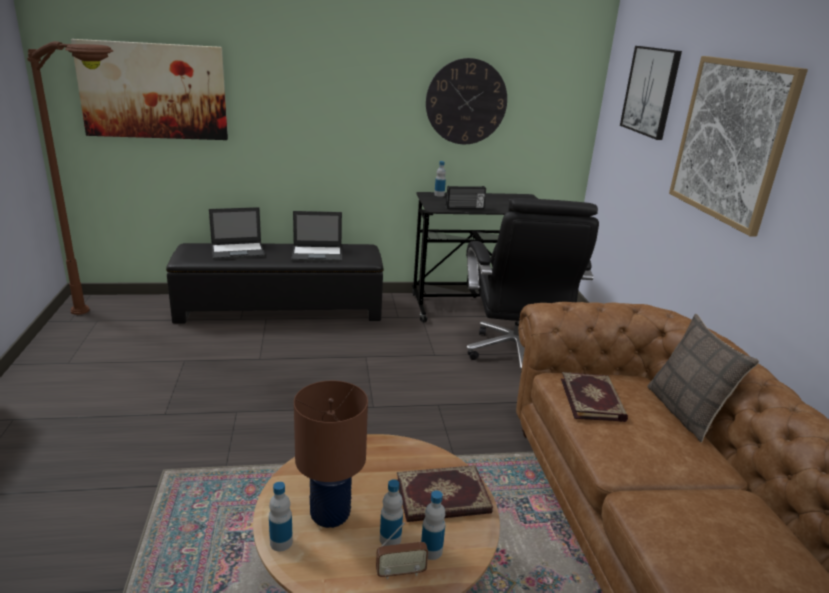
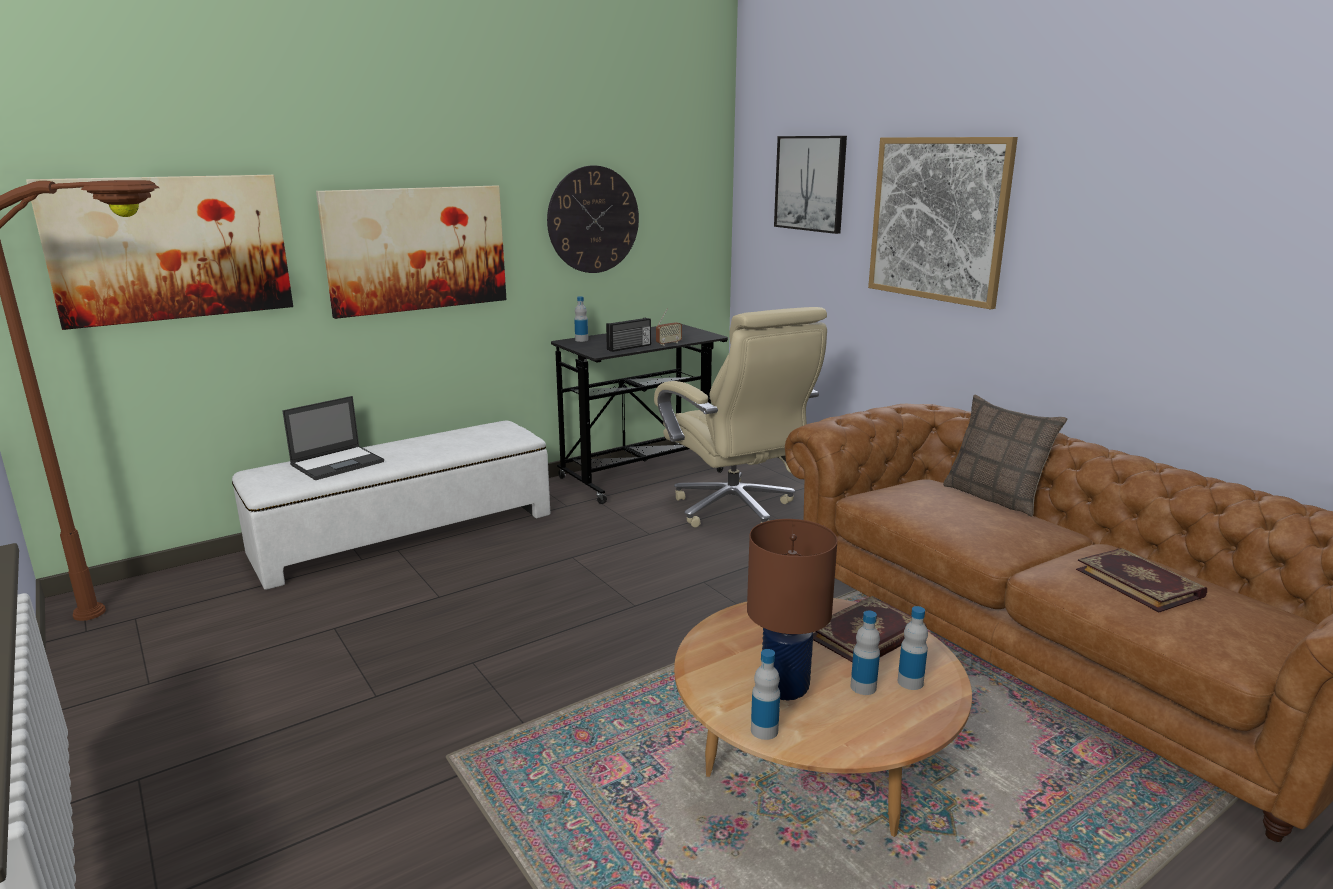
camera: 25 degrees left, 5 degrees down
black bench [166,243,384,324] -> white bench [232,420,551,590]
laptop [291,211,342,262] -> none
radio [376,523,428,580] -> radio moved to [656,308,682,346]
black office chair [466,198,599,371] -> beige office chair [654,307,827,527]
book [561,372,628,422] -> book moved to [1076,548,1207,612]
none -> picture [316,185,507,319]

